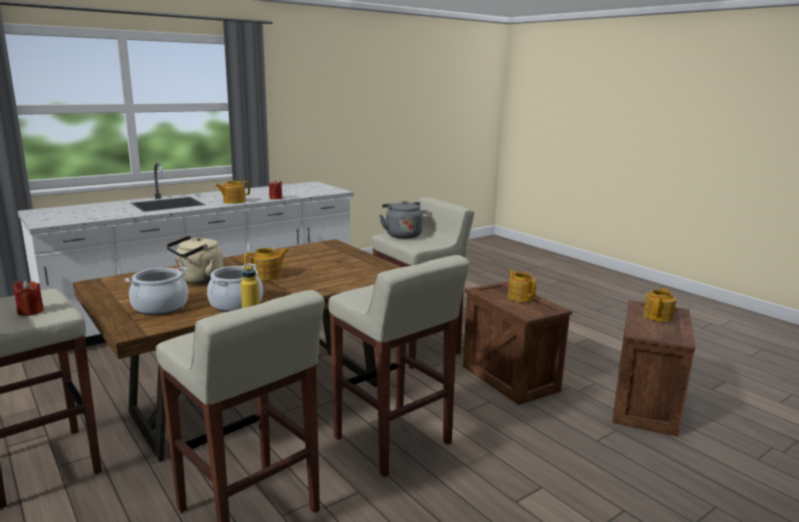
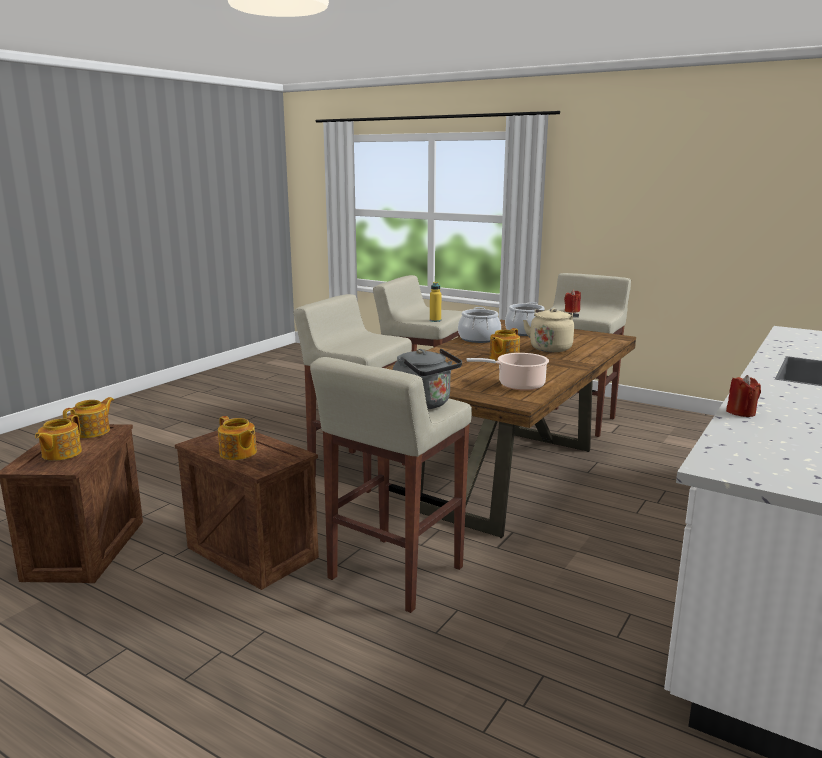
camera: 160 degrees right, 0 degrees up
teapot [216,181,250,204] -> teapot moved to [63,397,114,438]
none -> cooking pot [467,353,549,391]

